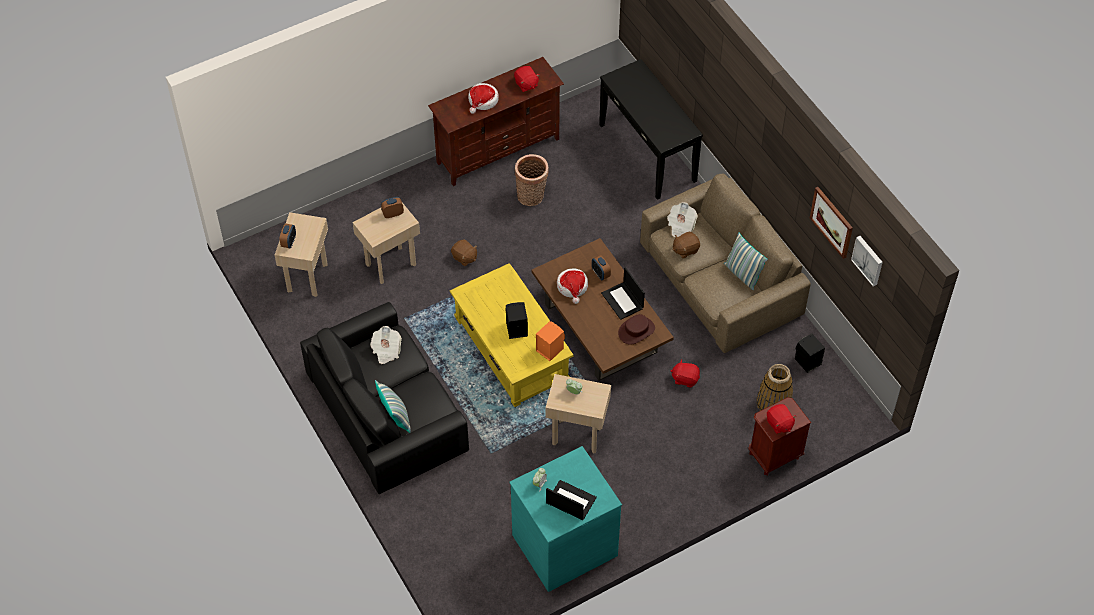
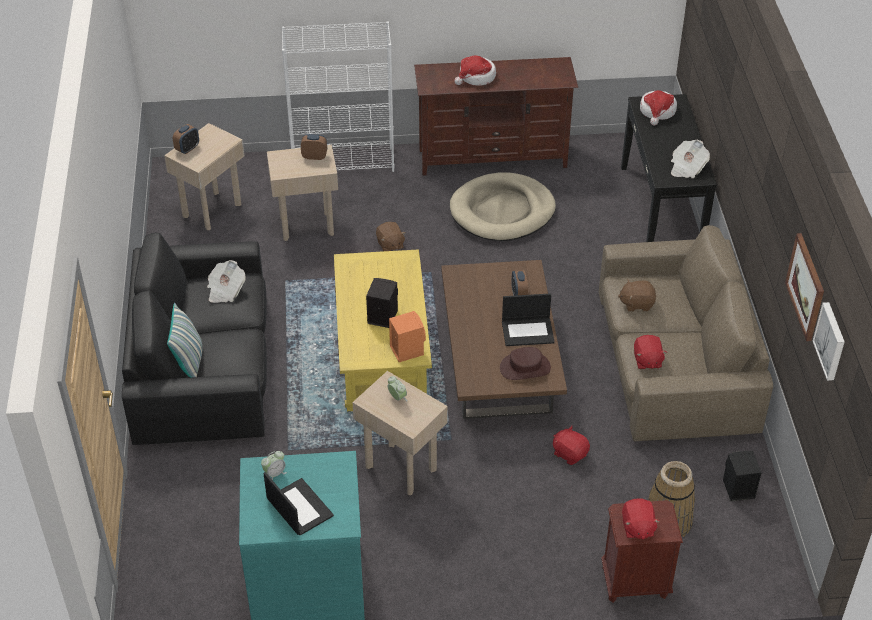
camera: 25 degrees right, 10 degrees down
red plush toy [514,66,539,92] -> red plush toy moved to [634,335,667,369]
basket [515,154,549,206] -> beige dog bed [450,172,556,241]
hat [557,268,588,304] -> hat moved to [640,90,677,125]
laptop [601,267,645,320] -> laptop turned 90 degrees counterclockwise [502,293,555,346]
newspaper [667,202,698,237] -> newspaper moved to [671,140,710,178]
pillow [724,232,768,290] -> none
none -> white bookcase [282,22,394,172]

